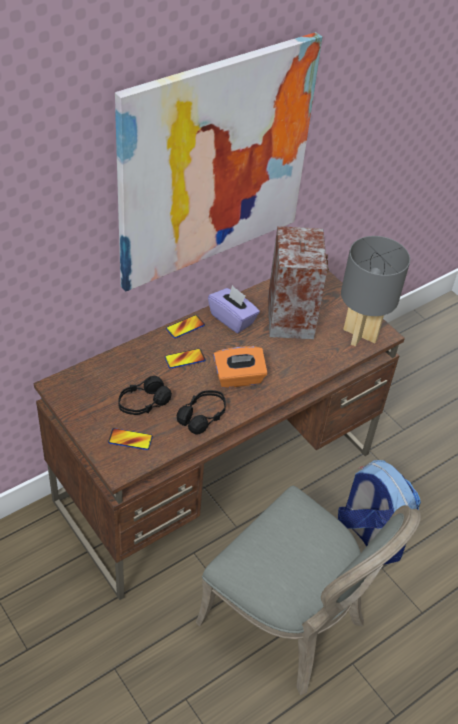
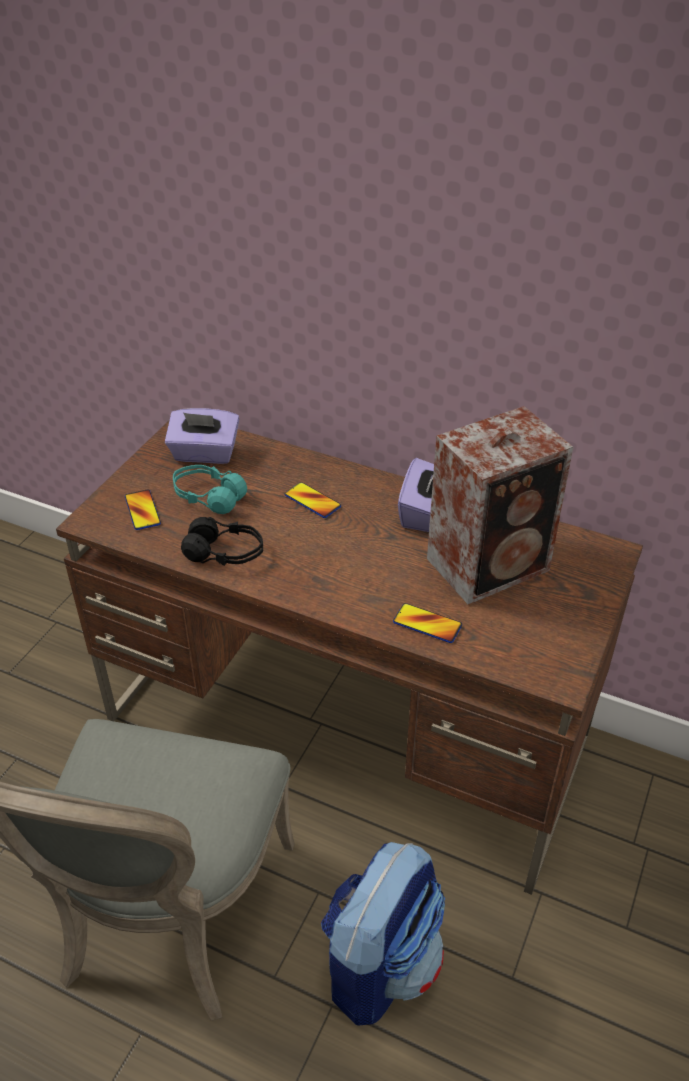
camera: 65 degrees right, 5 degrees down
picture [115,32,322,292] -> none
black headphones [118,376,172,415] -> turquoise headphones [173,465,247,514]
phone [166,315,205,338] -> phone moved to [393,603,462,643]
orange tissue box [213,346,267,388] -> none
grey table lamp [341,236,410,347] -> none
none -> purple tissue box [165,408,240,464]

